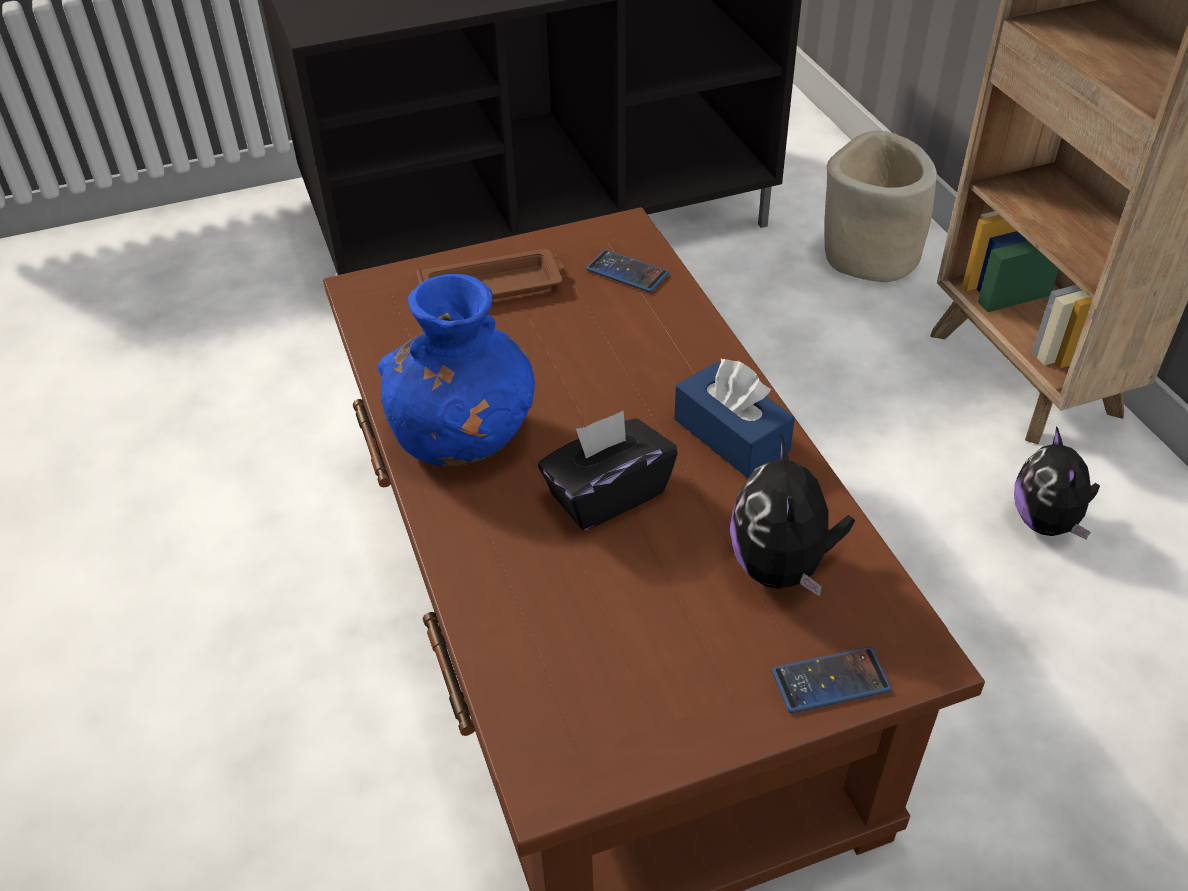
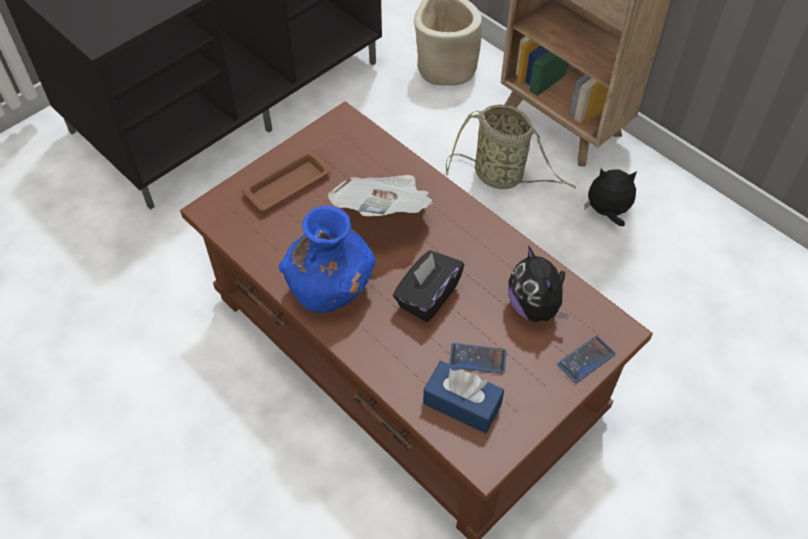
camera: 25 degrees left, 10 degrees up
phone [586,250,669,293] -> phone moved to [449,343,507,374]
blue tissue box [675,358,795,478] -> blue tissue box moved to [423,361,504,433]
plush toy [1014,426,1100,539] -> plush toy turned 120 degrees clockwise [584,169,637,226]
none -> newspaper [328,175,434,216]
none -> basket [446,105,576,189]

